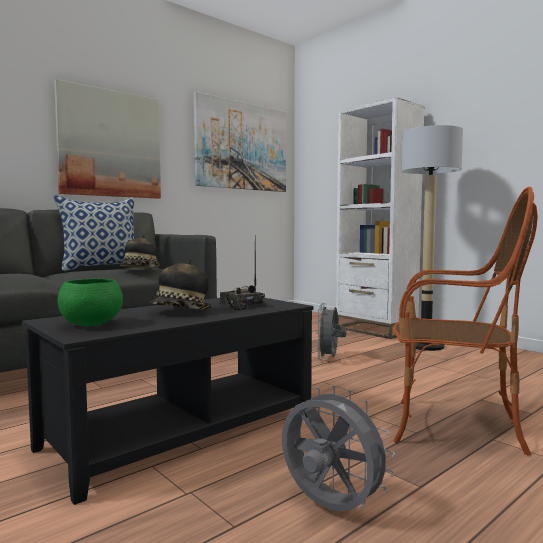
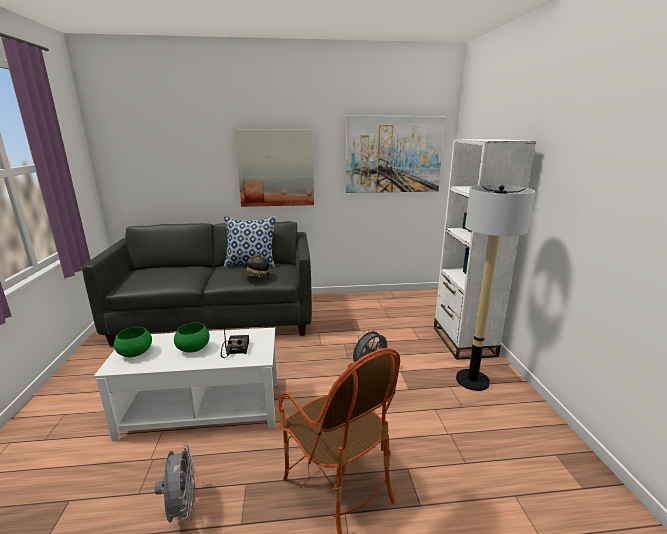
camera: 35 degrees right, 15 degrees up
black coffee table [22,298,313,505] -> white coffee table [94,328,277,442]
hat [149,258,211,310] -> green bowl [174,322,210,353]

